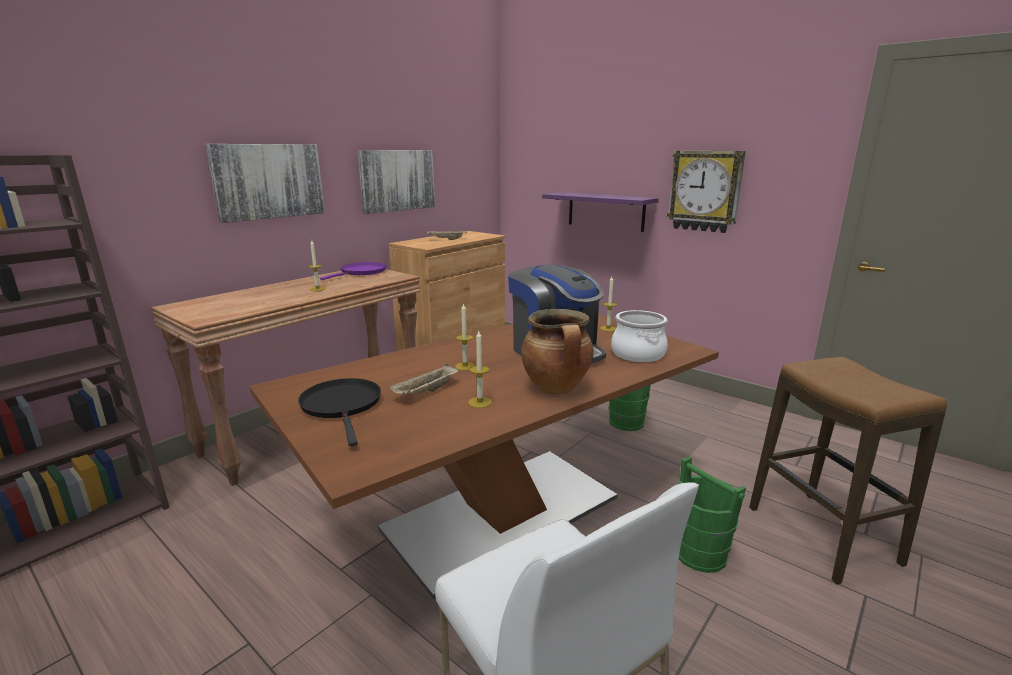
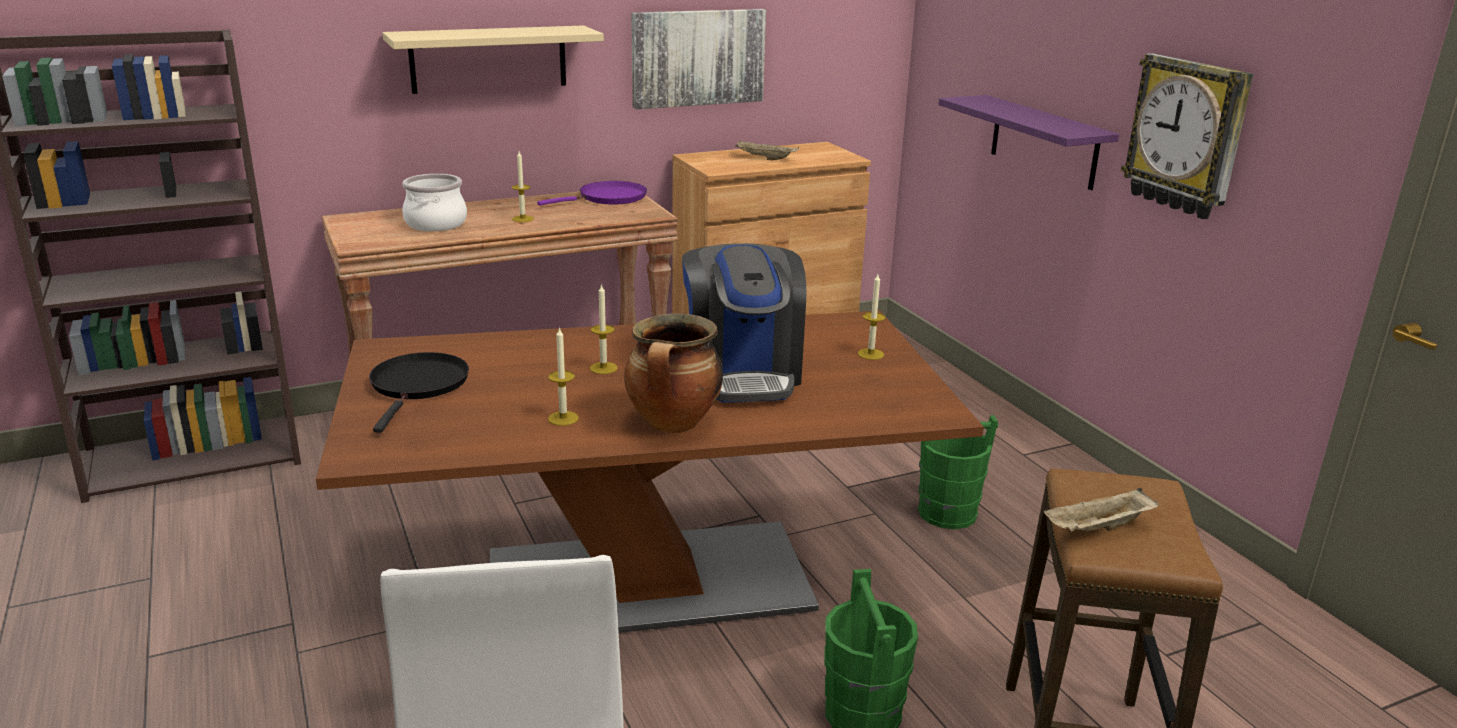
camera: 25 degrees right, 5 degrees up
picture [206,144,325,223] -> beige shelf [382,25,604,94]
beige tray [389,364,459,395] -> beige tray moved to [1044,488,1159,532]
cooking pot [611,310,668,362] -> cooking pot moved to [402,174,467,231]

